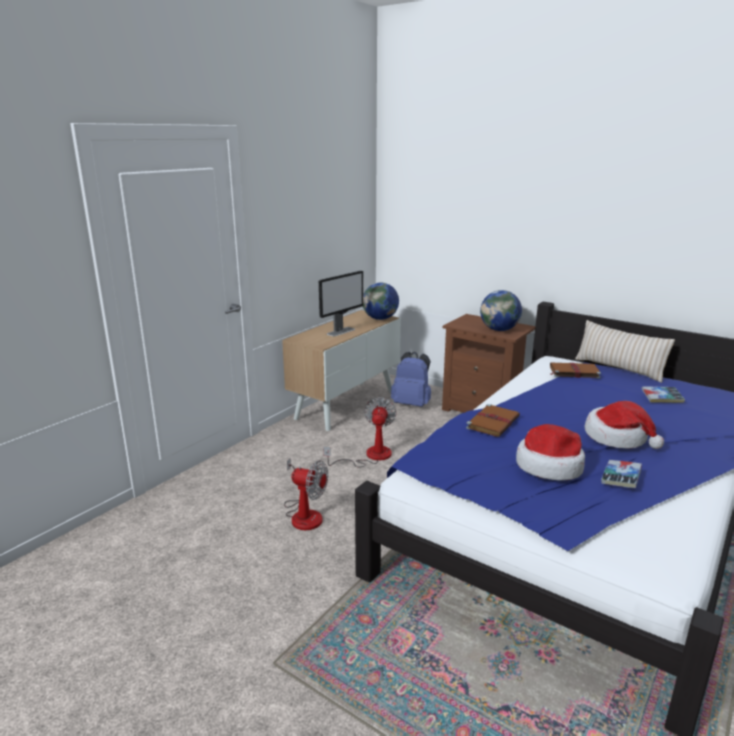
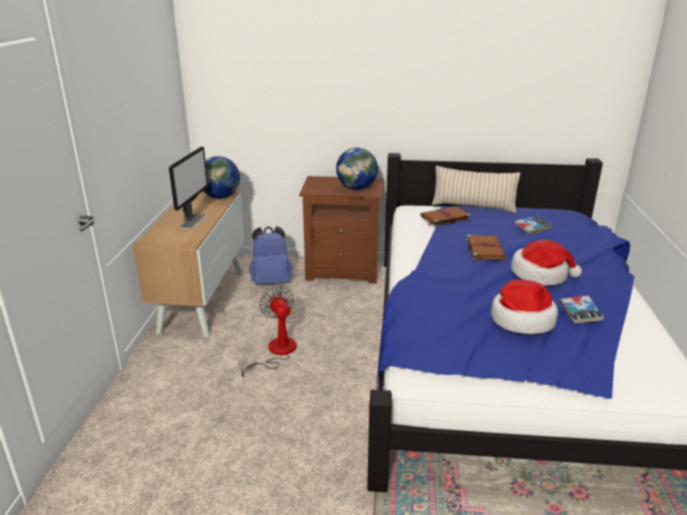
camera: 30 degrees left, 5 degrees up
fan [284,458,328,530] -> none
brown book [466,404,520,437] -> brown book moved to [466,235,506,261]

